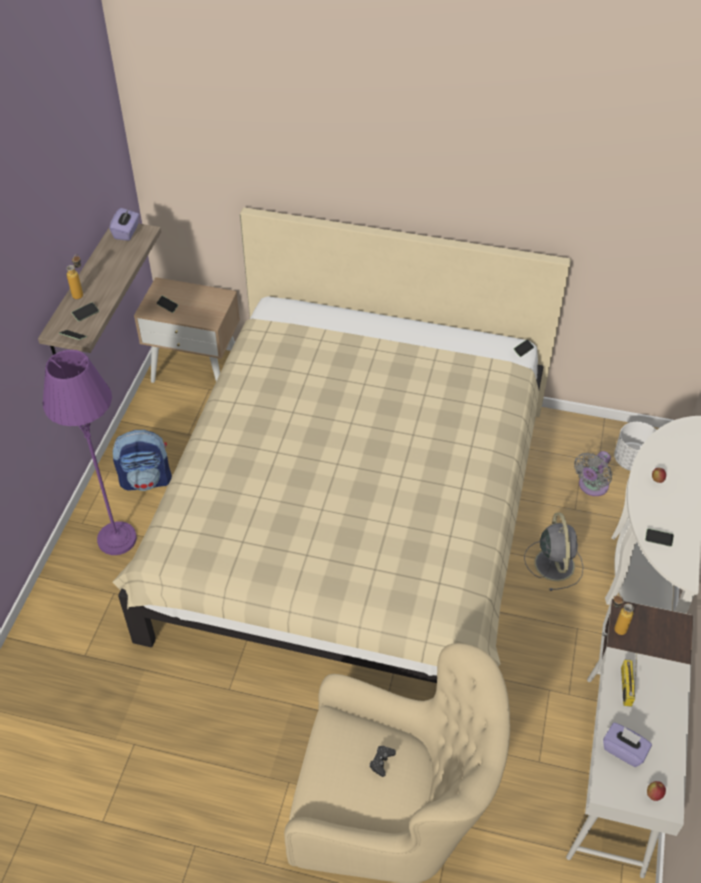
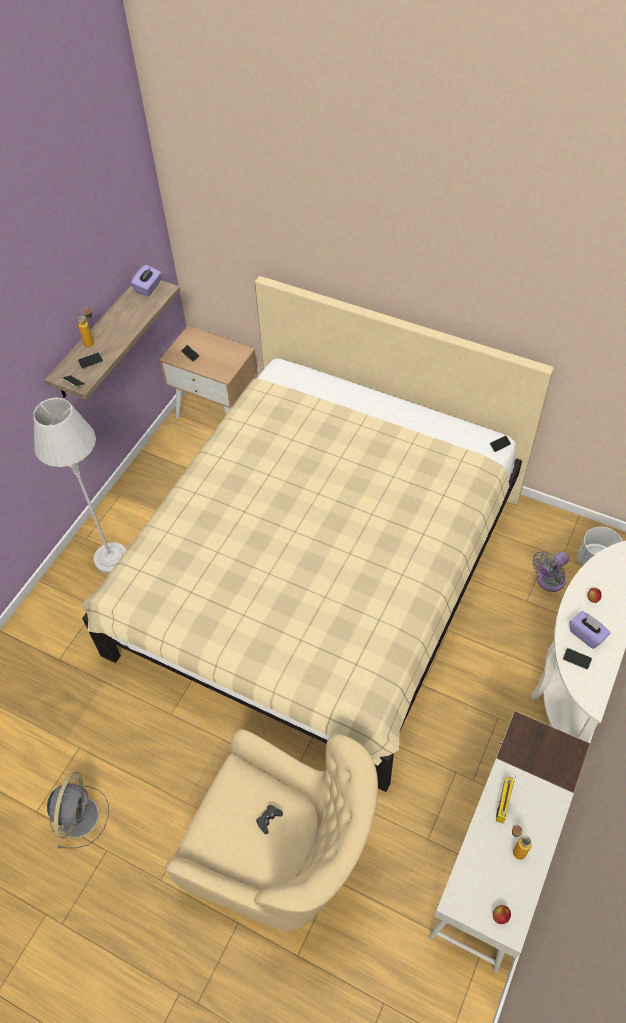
camera: 15 degrees right, 5 degrees up
purple floor lamp [43,350,137,555] -> grey floor lamp [33,398,126,573]
backpack [113,430,172,491] -> none
grey fan [524,512,583,591] -> grey fan moved to [47,772,109,848]
purple tissue box [603,722,652,767] -> purple tissue box moved to [570,611,610,649]
bottle [613,595,634,635] -> bottle moved to [512,825,532,860]

